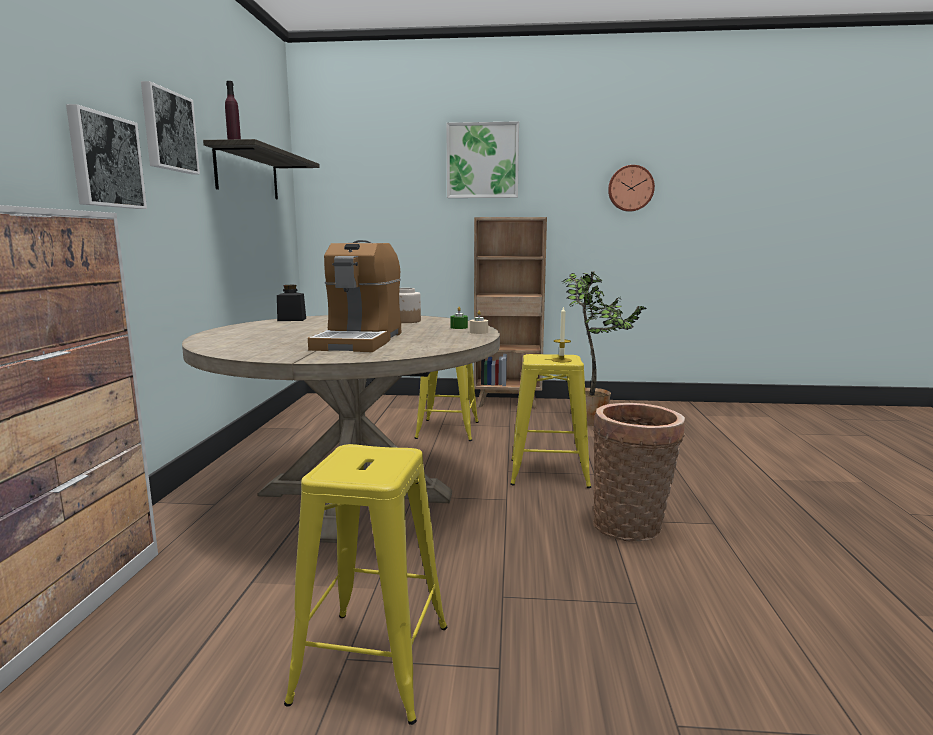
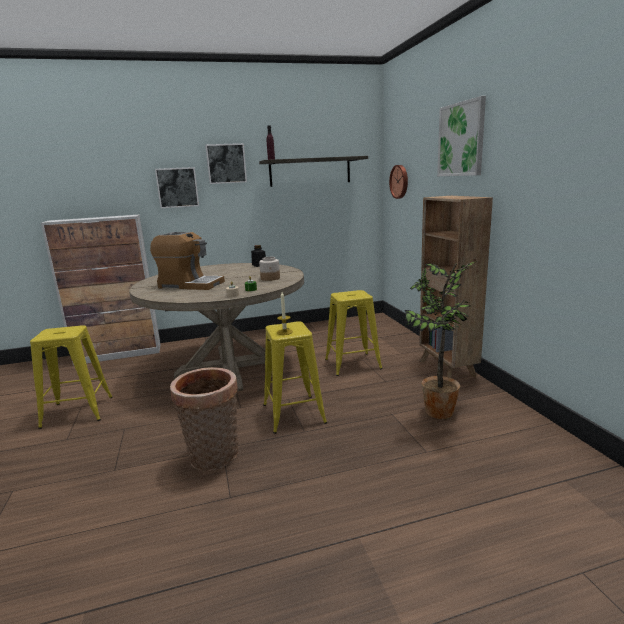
camera: 70 degrees right, 5 degrees up
coffee machine [308,240,401,352] -> coffee machine turned 150 degrees counterclockwise [150,232,225,290]
wall clock [608,165,655,212] -> wall clock moved to [389,165,408,199]

